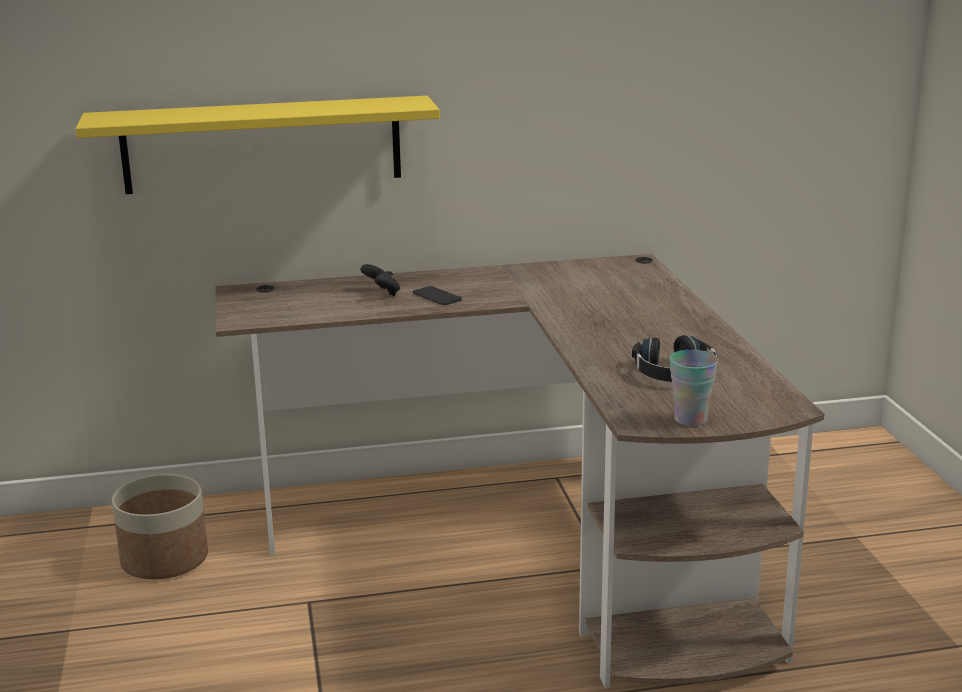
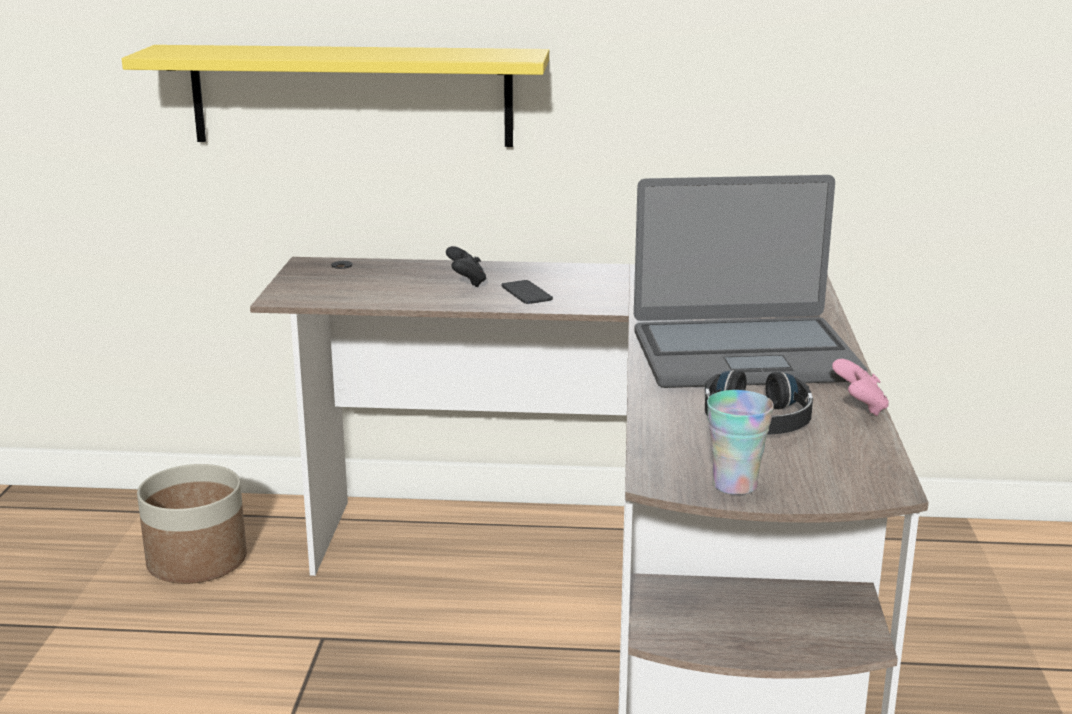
camera: 15 degrees right, 0 degrees up
none -> laptop [634,175,868,388]
none -> pink game controller [832,359,889,416]

